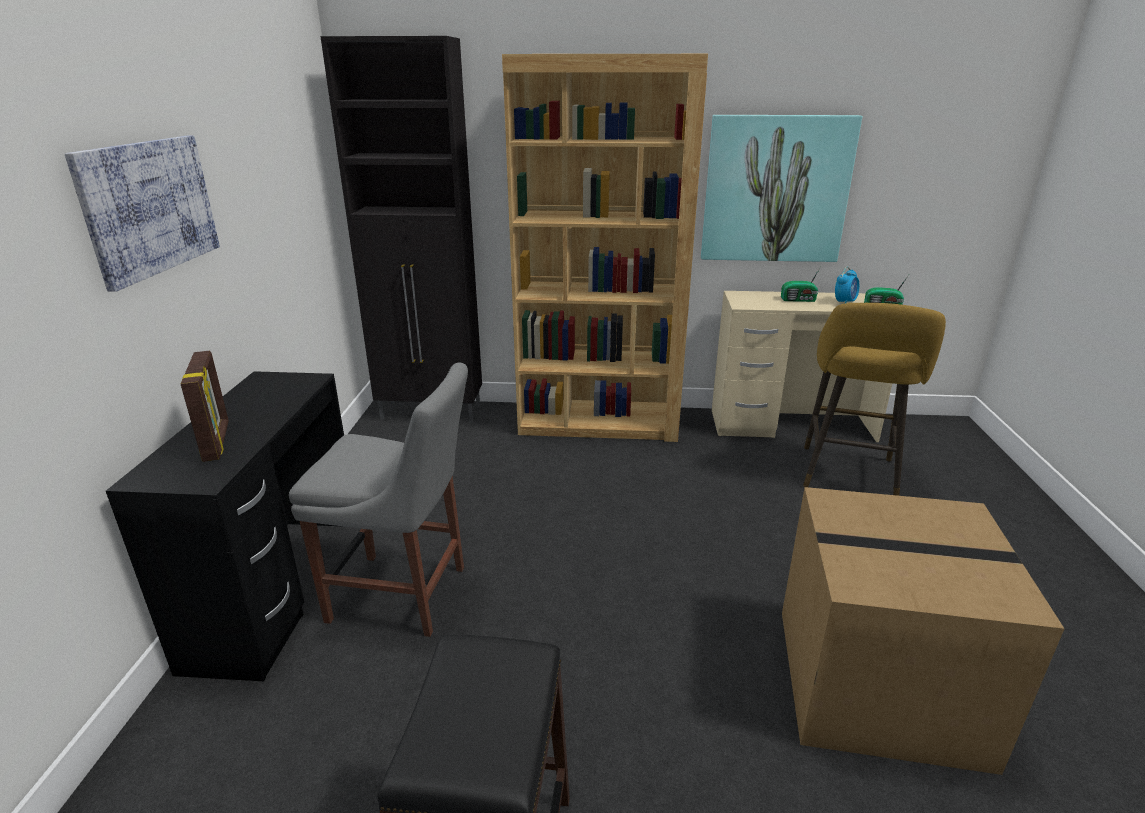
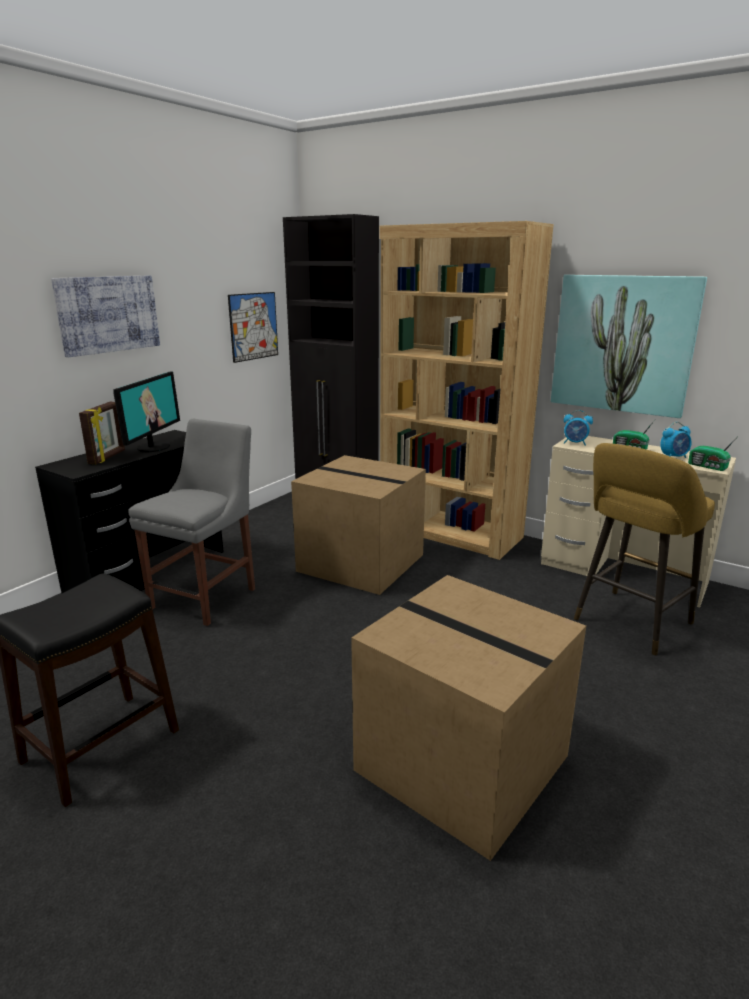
camera: 30 degrees right, 5 degrees down
grey chair [289,363,468,637] -> grey chair turned 105 degrees counterclockwise [129,419,255,626]
none -> monitor [113,371,180,452]
none -> picture [228,292,278,363]
none -> cardboard box [291,455,426,595]
none -> alarm clock [564,410,593,446]

